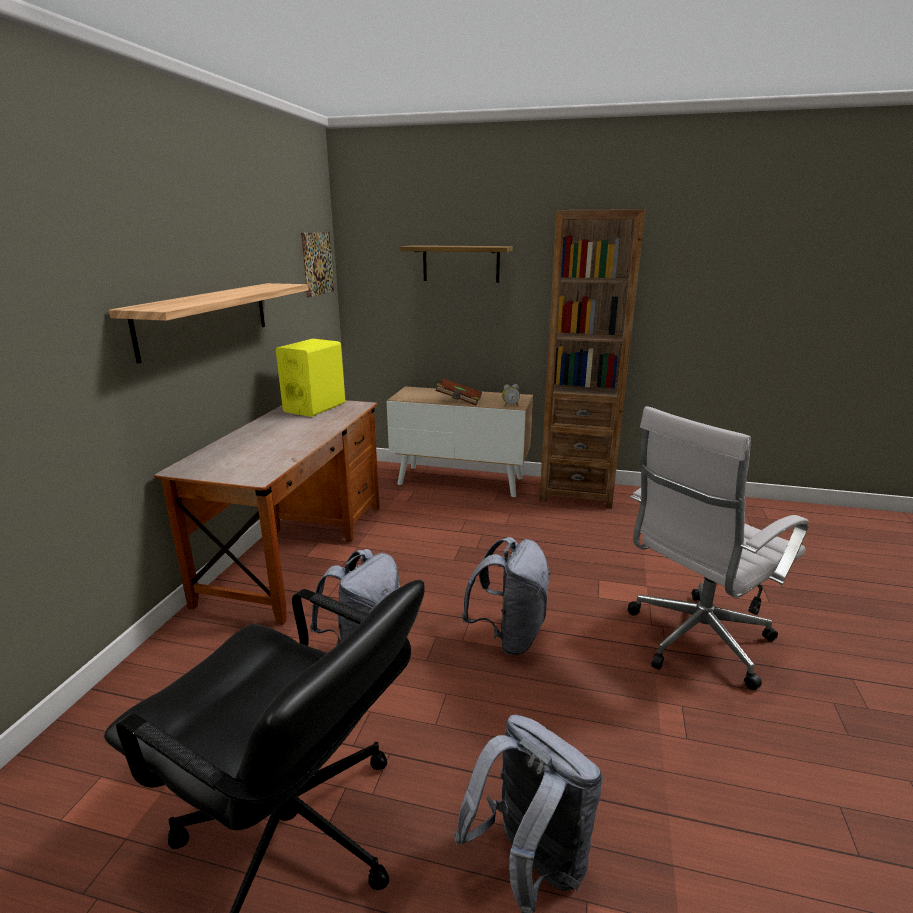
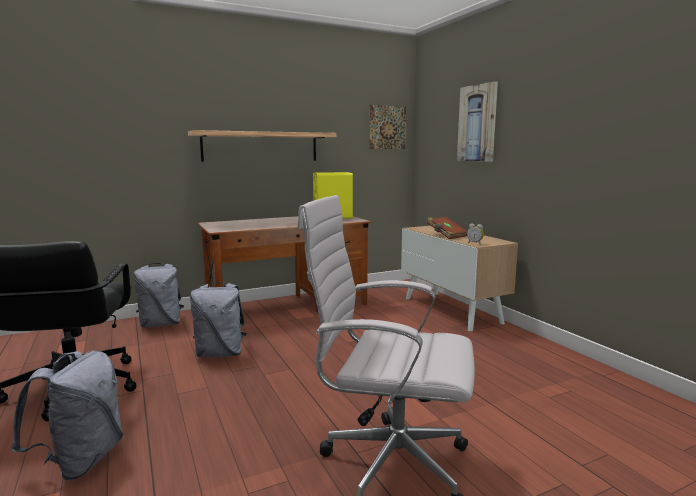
camera: 50 degrees right, 10 degrees down
shelf [399,245,513,283] -> picture [457,81,498,162]
grey backpack [462,537,550,655] -> grey backpack moved to [134,263,184,328]
brown bookcase [539,209,645,509] -> none

